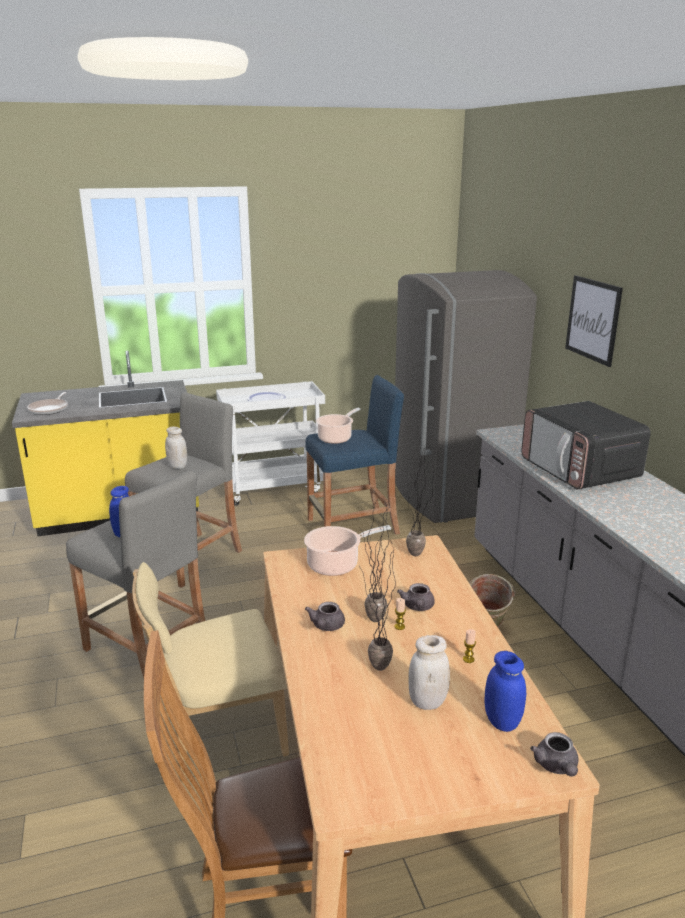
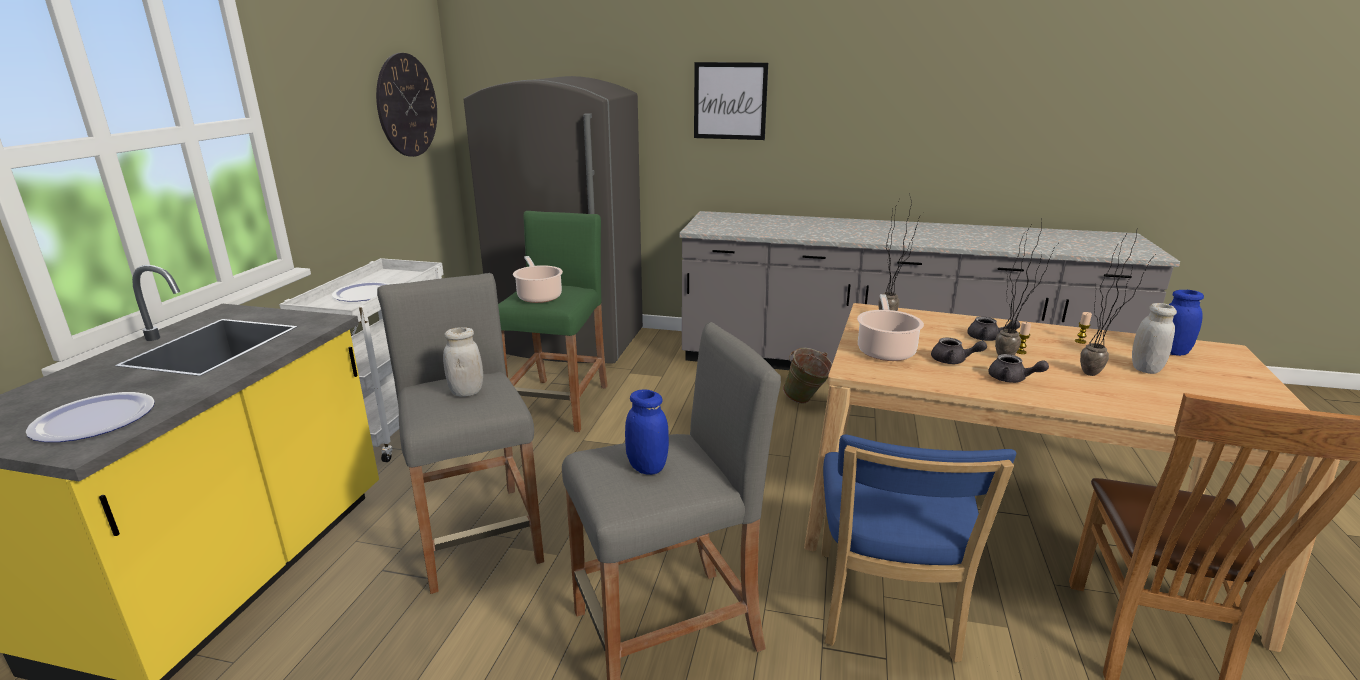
camera: 60 degrees left, 0 degrees up
frying pan [27,392,68,415] -> plate [26,392,155,442]
beige chair [132,562,289,783] -> blue chair [821,434,1016,662]
blue stool [305,375,404,535] -> green stool [498,211,608,432]
microwave [521,401,651,489] -> none
grey teapot [530,732,579,777] -> grey teapot moved to [931,338,987,364]
none -> wall clock [376,53,437,157]

